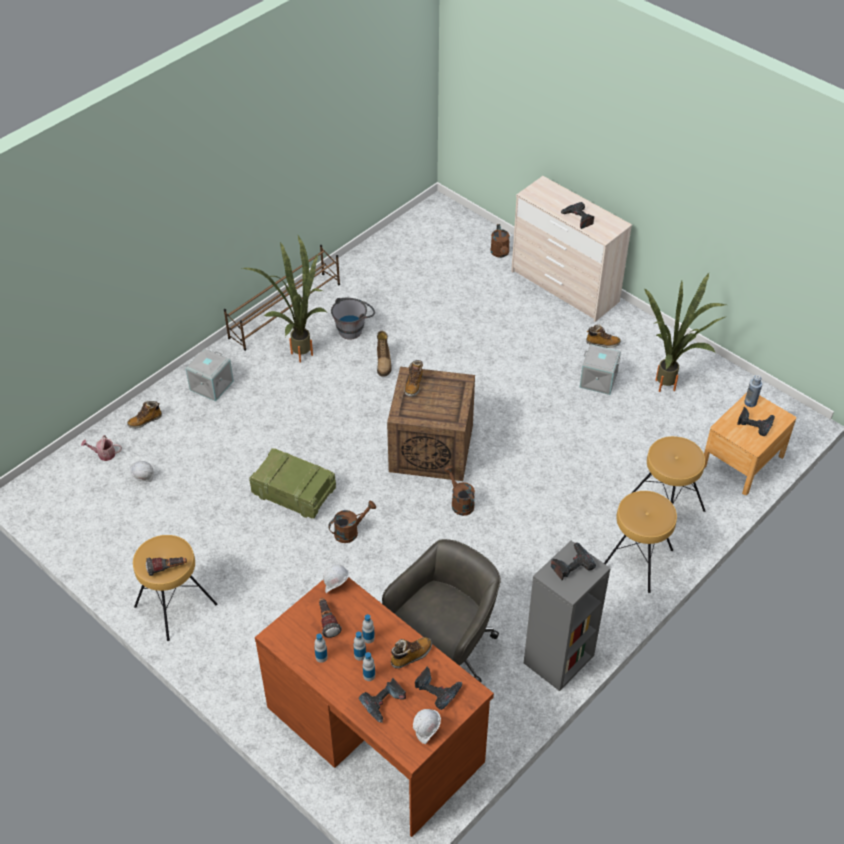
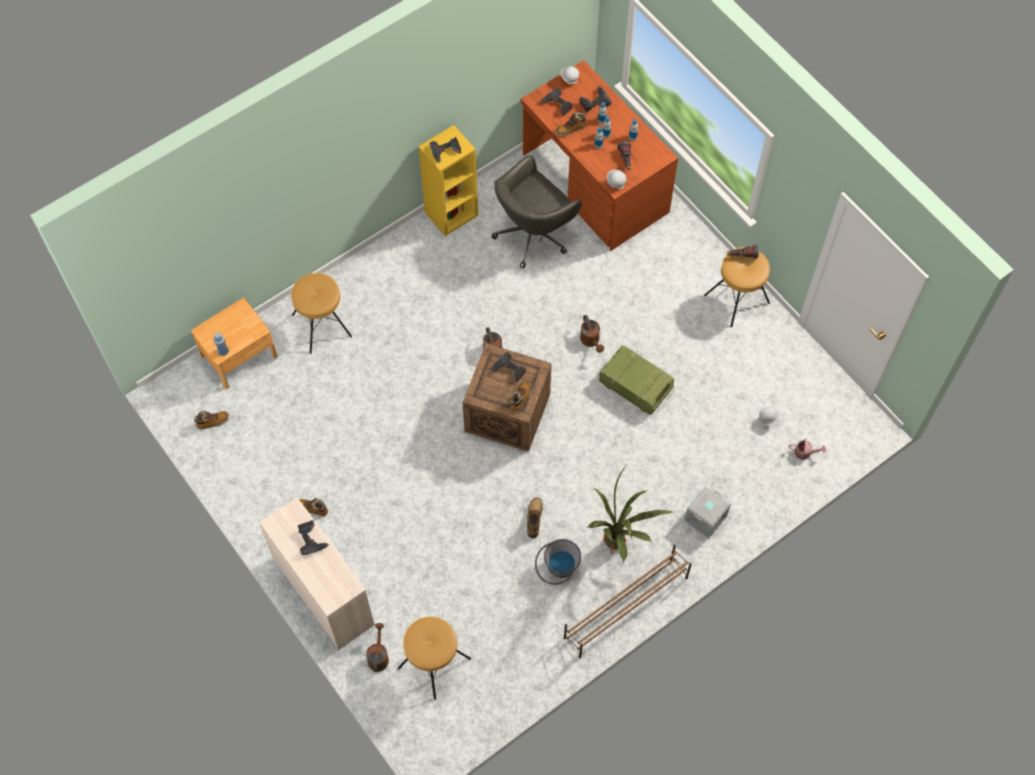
camera: 170 degrees left, 15 degrees up
boot [127,401,162,428] -> boot moved to [194,411,229,430]
brown watering can [328,501,376,543] -> brown watering can turned 90 degrees counterclockwise [580,315,604,353]
grey bookcase [524,541,611,691] -> yellow bookcase [418,125,478,236]
grey storage box [579,344,621,395] -> none
brown stool [604,491,677,593] -> brown stool moved to [398,617,471,700]
potted plant [645,273,729,392] -> none
power drill [737,407,775,436] -> power drill moved to [491,352,526,383]

